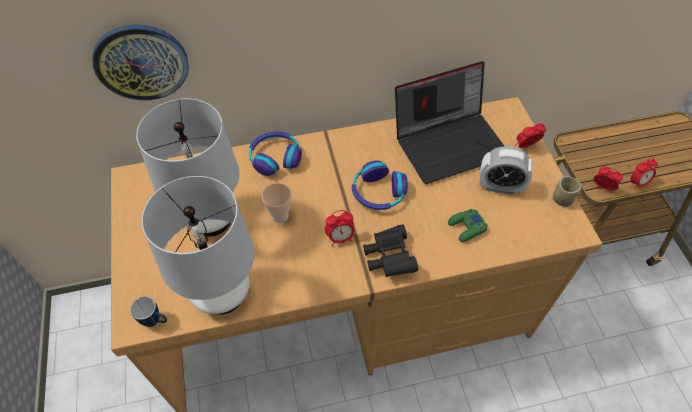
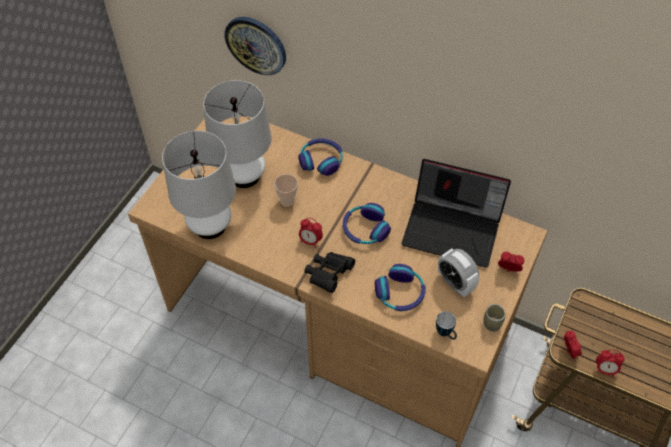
camera: 40 degrees right, 0 degrees up
mug [130,296,167,327] -> mug moved to [436,311,457,340]
green game controller [448,209,488,242] -> headphones [375,264,426,311]

